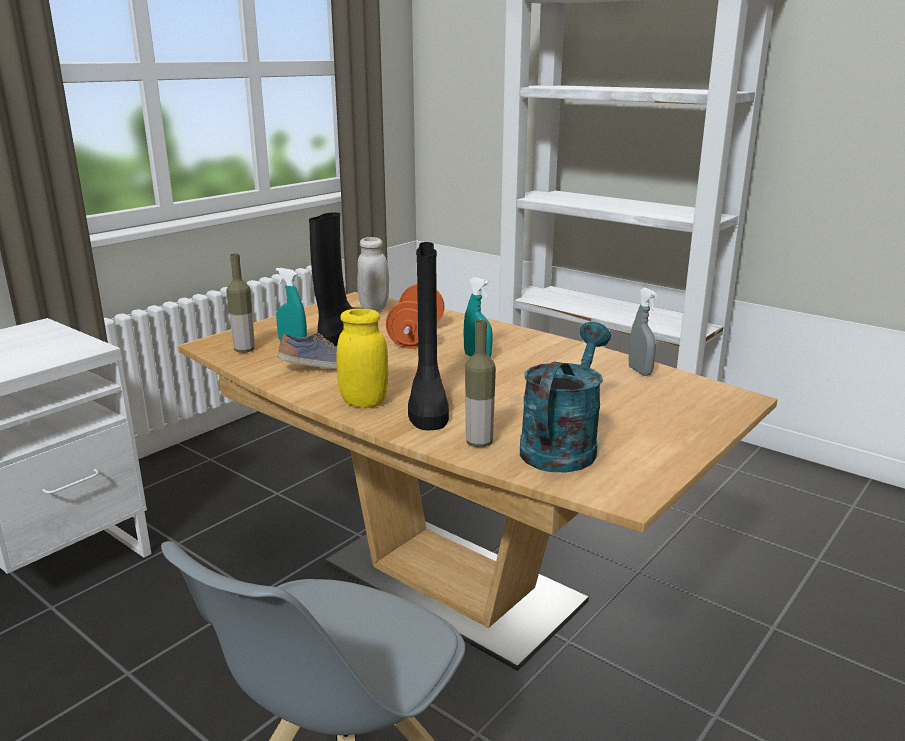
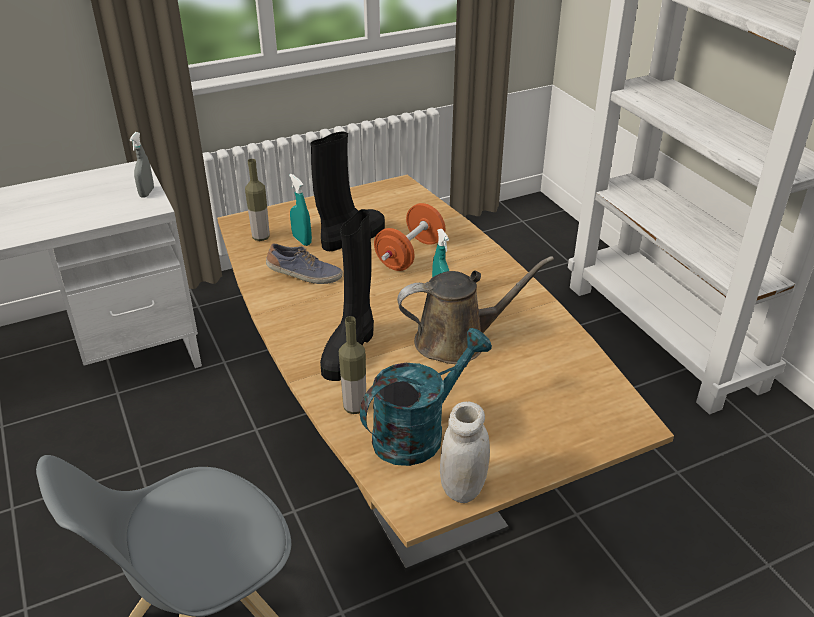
camera: 25 degrees right, 15 degrees up
yellow jar [336,308,389,408] -> none
white jar [357,237,389,311] -> white jar moved to [440,401,490,503]
grey spray bottle [629,288,657,376] -> grey spray bottle moved to [129,132,154,198]
none -> brown watering can [397,256,554,364]

